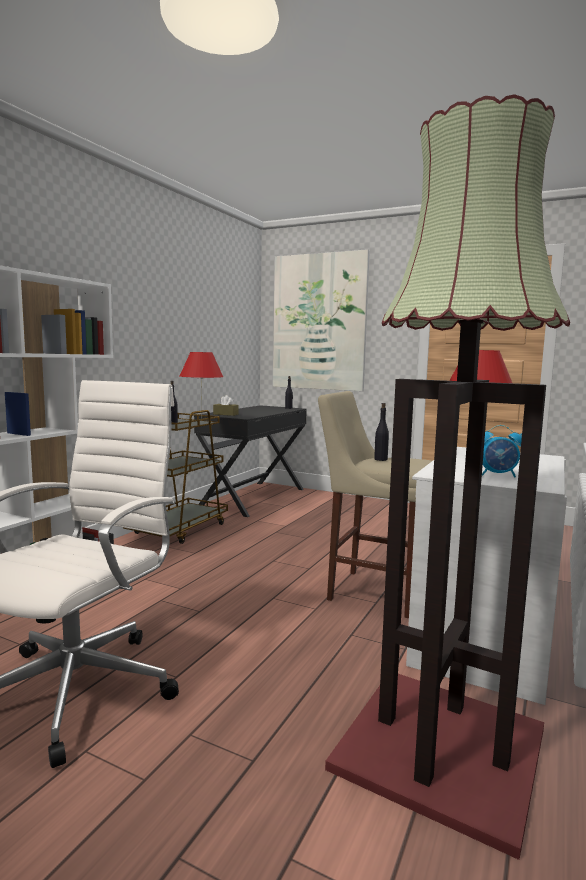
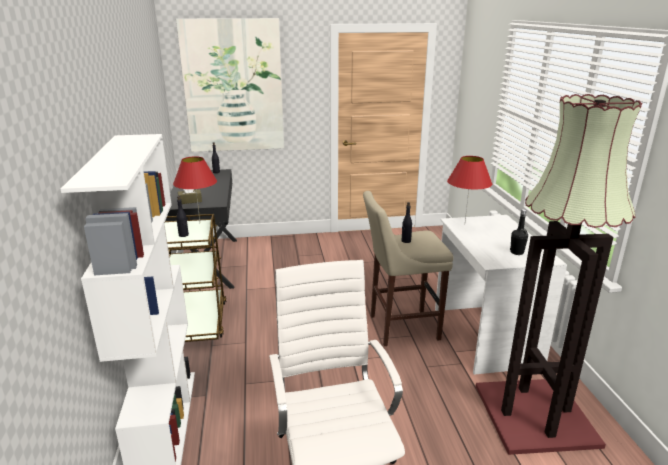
camera: 35 degrees left, 15 degrees up
alarm clock [482,425,522,477] -> black bottle [510,209,528,255]

